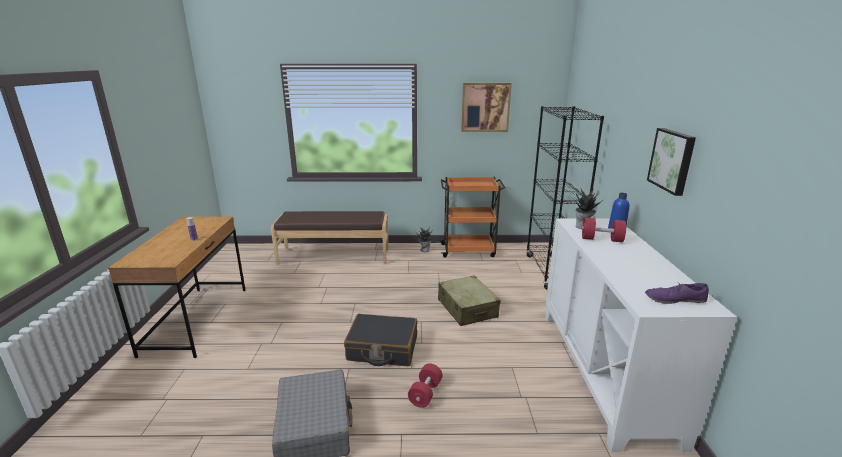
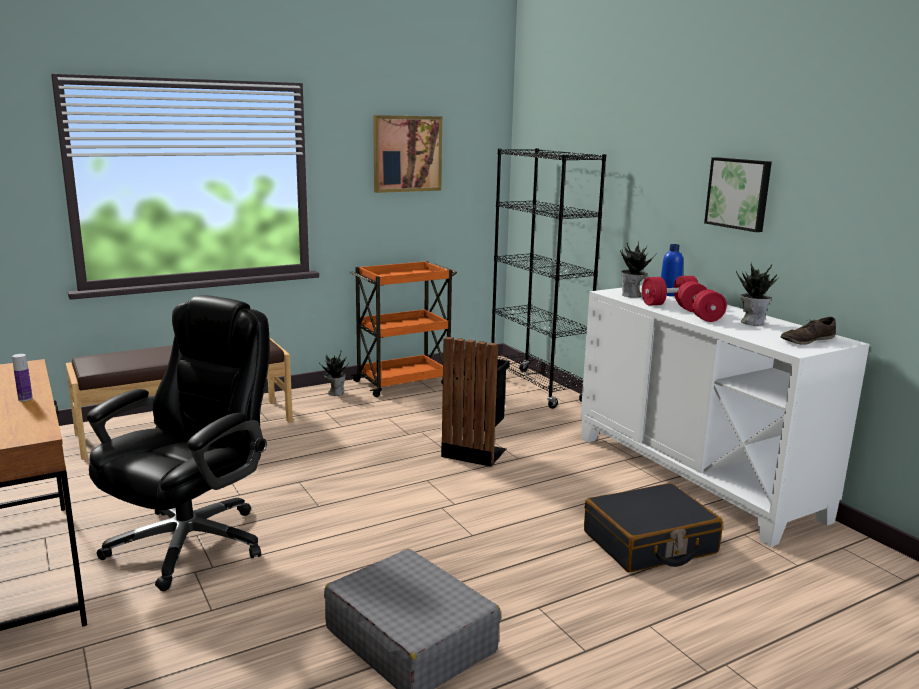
camera: 30 degrees left, 5 degrees down
black suitcase [344,314,417,366] -> black suitcase moved to [584,483,723,572]
red dumbbell [408,364,443,408] -> red dumbbell moved to [677,281,727,322]
beige suitcase [438,275,500,326] -> black trash can [441,337,510,467]
purple shoe [645,283,709,304] -> brown shoe [780,317,836,345]
none -> black office chair [87,295,270,591]
none -> potted plant [736,262,779,326]

